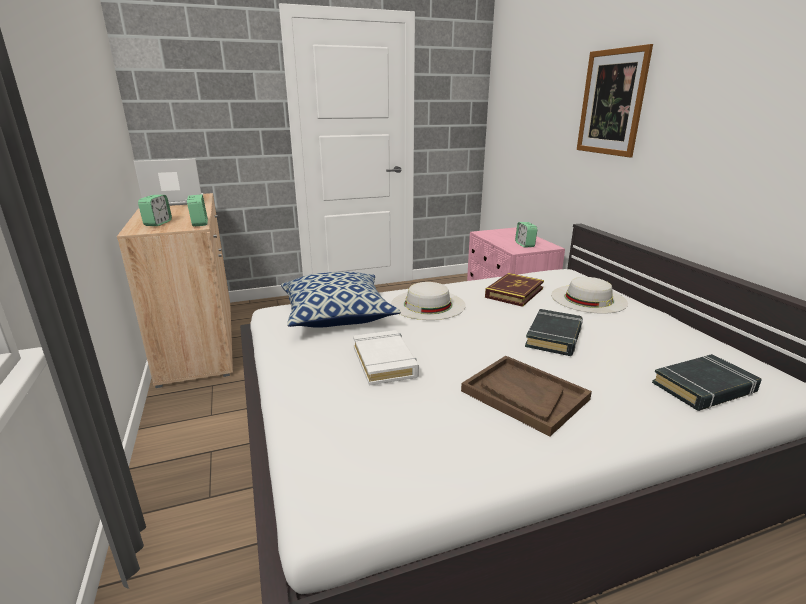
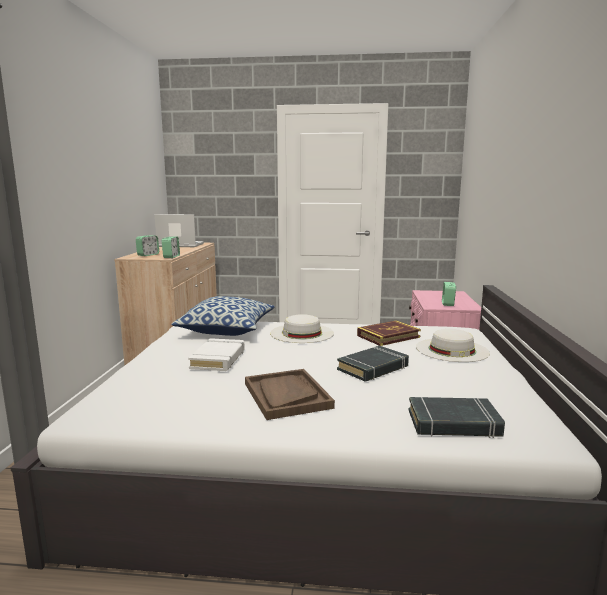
camera: 25 degrees right, 10 degrees down
picture [577,44,653,157] -> none

